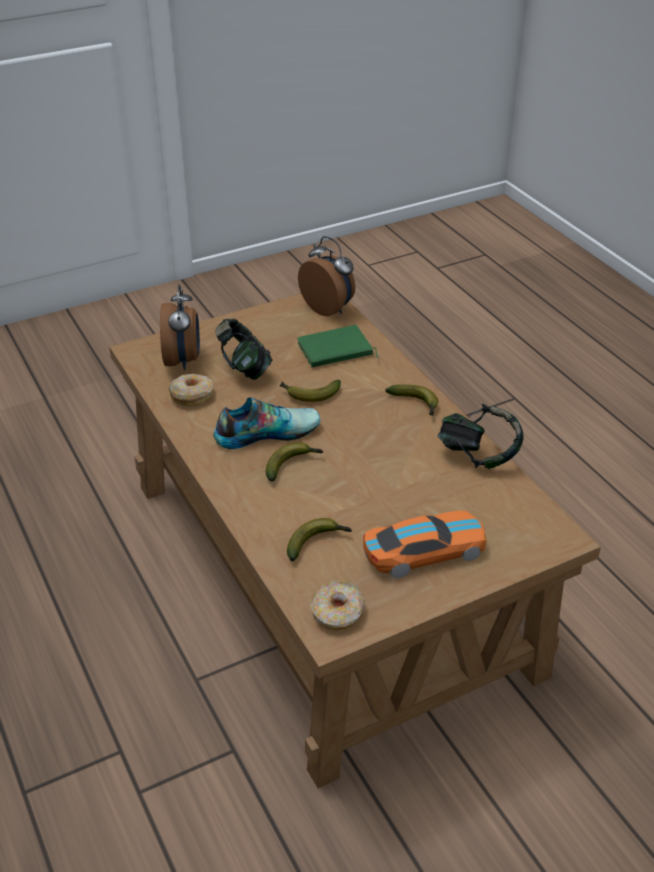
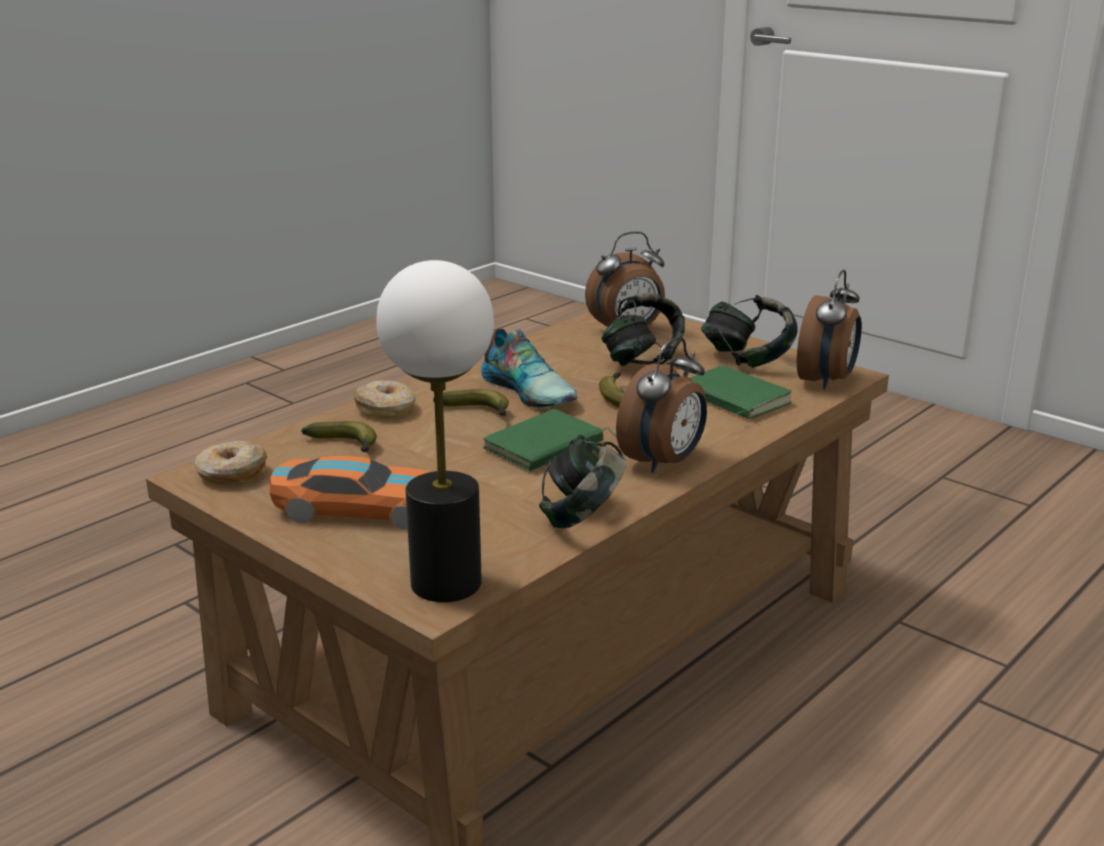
camera: 70 degrees right, 15 degrees down
donut [168,374,214,406] -> donut moved to [353,380,416,419]
toy car [363,511,486,578] -> toy car turned 45 degrees counterclockwise [270,456,430,529]
banana [385,384,438,416] -> alarm clock [616,337,707,473]
none -> table lamp [376,260,494,602]
none -> green book [483,409,617,471]
none -> headphones [701,295,798,368]

